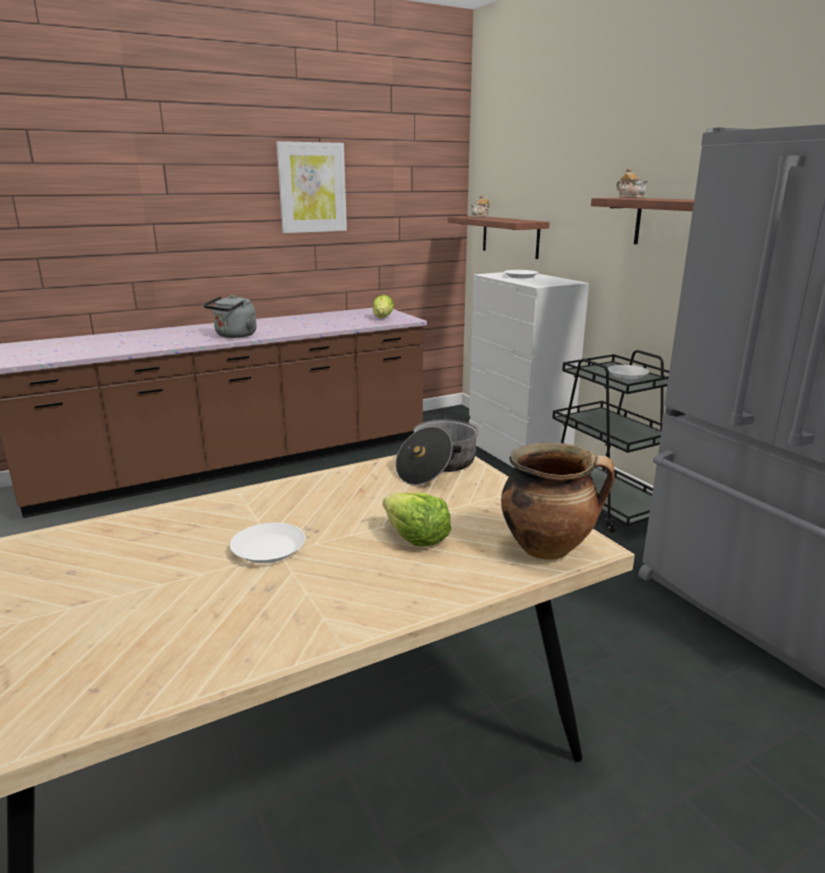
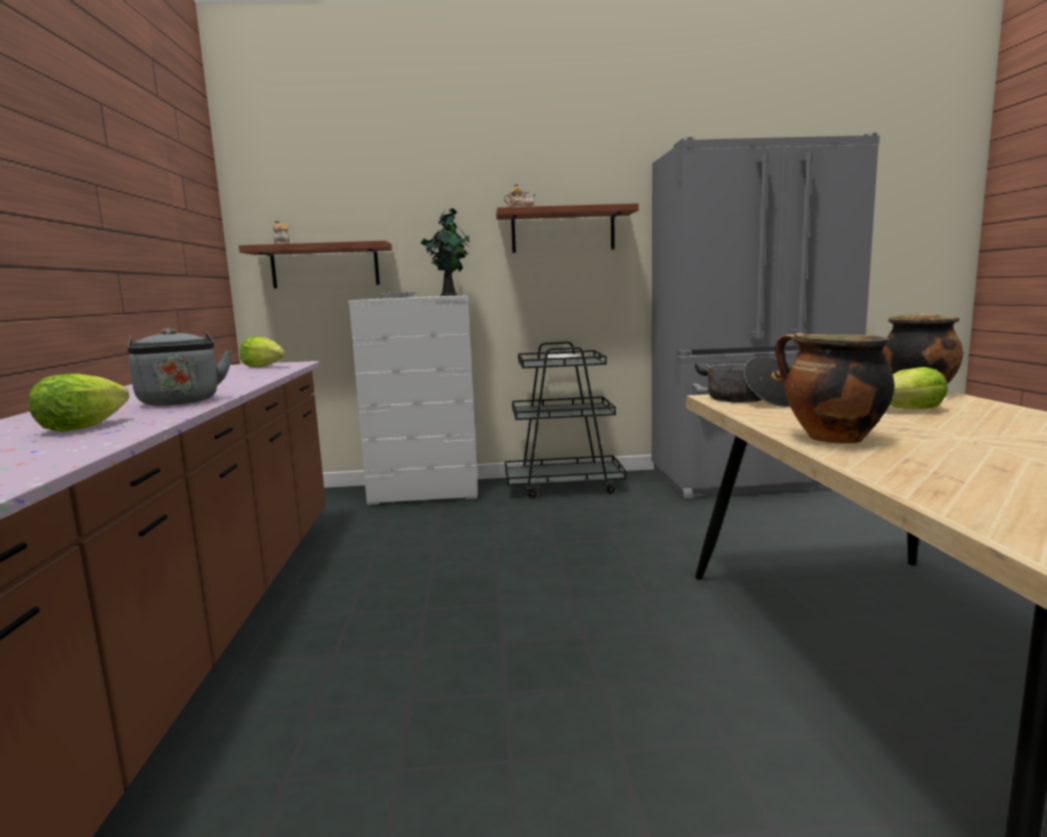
camera: 65 degrees left, 10 degrees down
white plate [230,523,305,563] -> none
picture [276,141,347,233] -> none
none -> lettuce [29,373,129,432]
none -> potted plant [421,208,470,296]
none -> cooking pot [775,332,895,444]

